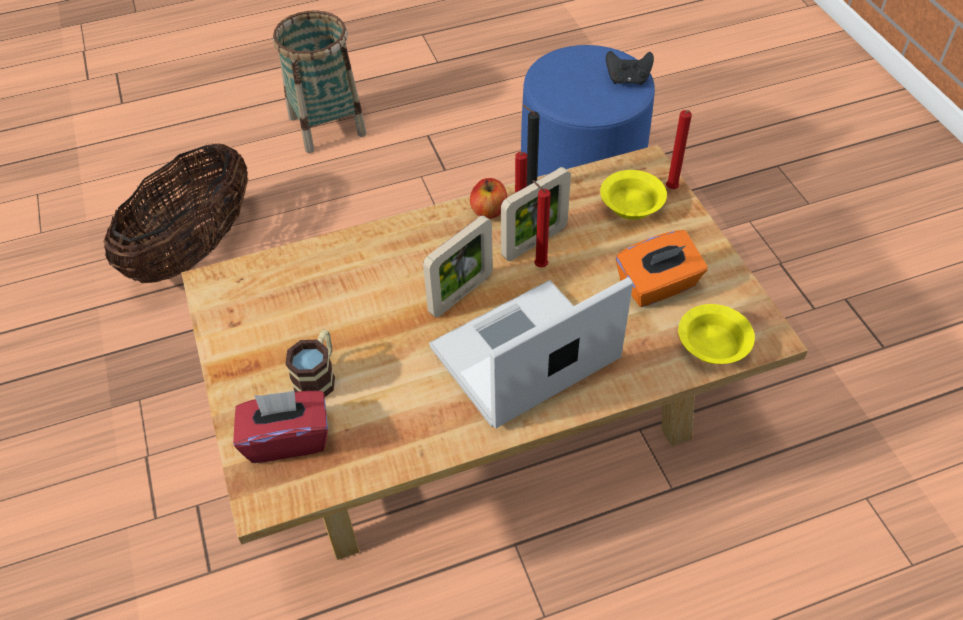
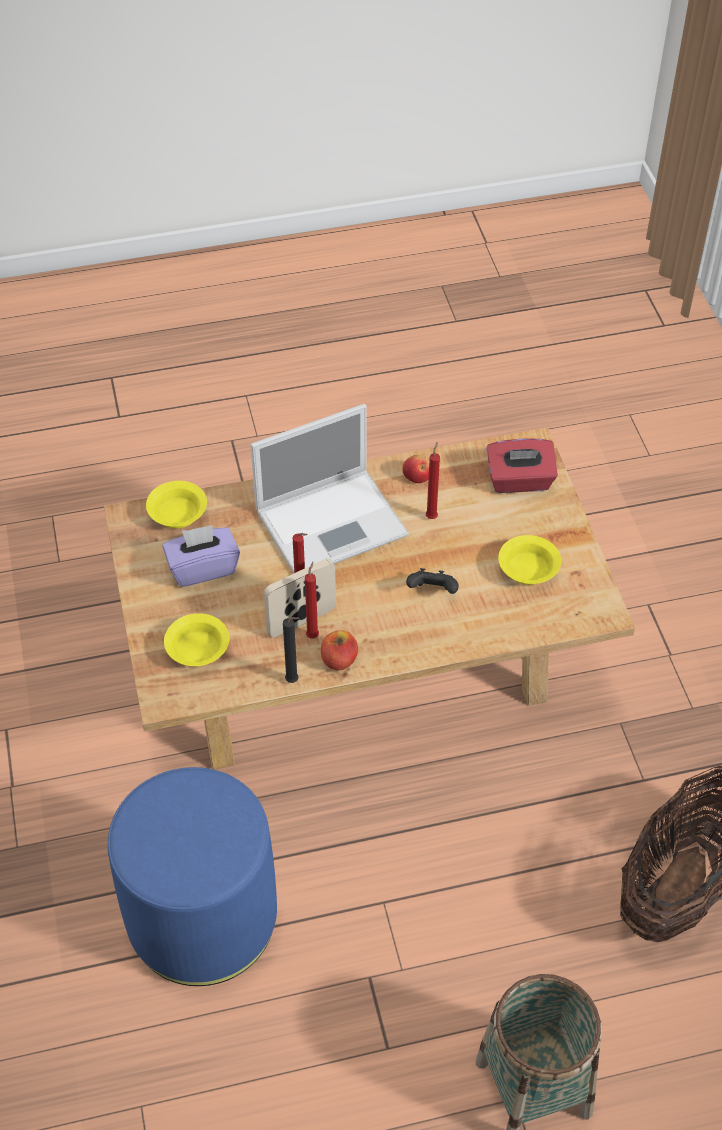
camera: 175 degrees left, 0 degrees up
mug [285,330,335,397] -> none
picture frame [423,215,493,317] -> none
black game controller [606,51,654,85] -> black game controller moved to [406,568,459,594]
orange tissue box [616,230,708,307] -> purple tissue box [162,525,240,587]
red candle [666,110,692,189] -> red candle moved to [426,442,440,519]
none -> apple [402,455,429,483]
none -> yellow bowl [498,535,561,585]

